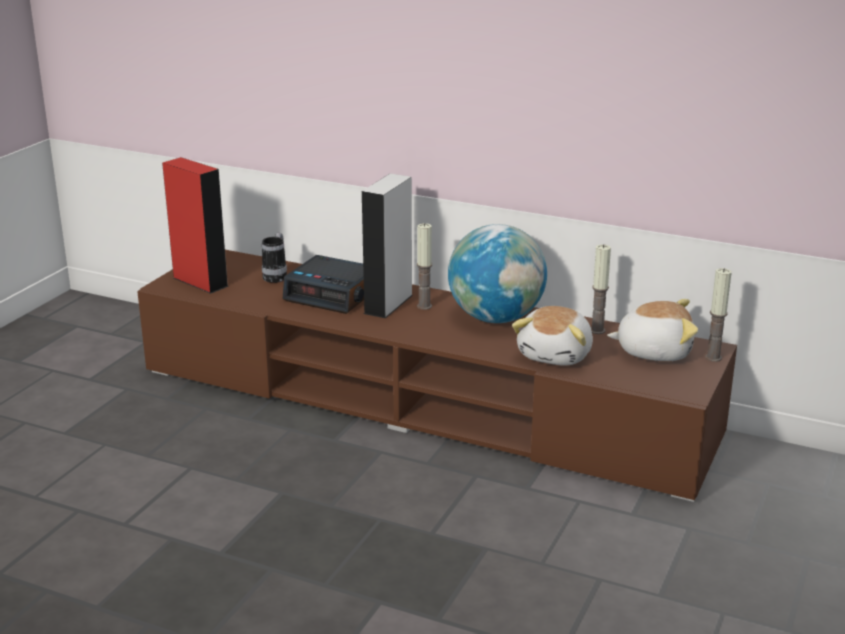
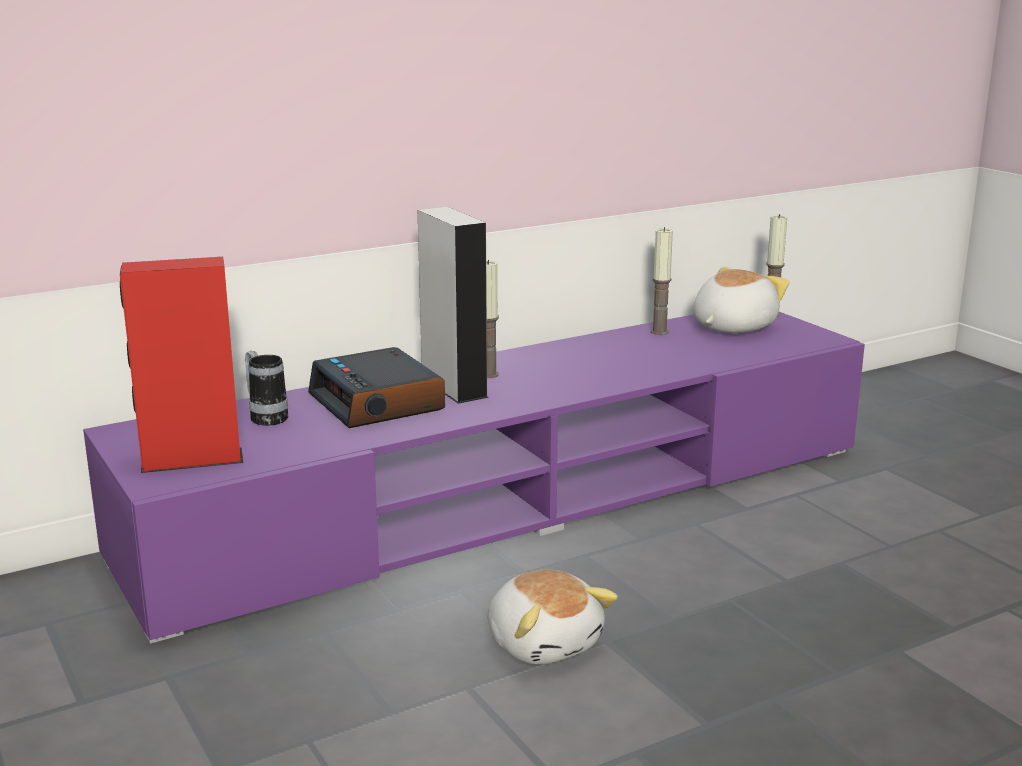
camera: 55 degrees left, 5 degrees down
brown tv stand [137,250,737,502] -> purple tv stand [83,312,865,644]
alarm clock [283,255,364,314] -> alarm clock turned 90 degrees clockwise [308,347,445,428]
globe [448,224,547,323] -> none
plush toy [512,306,593,366] -> plush toy moved to [488,570,618,665]

